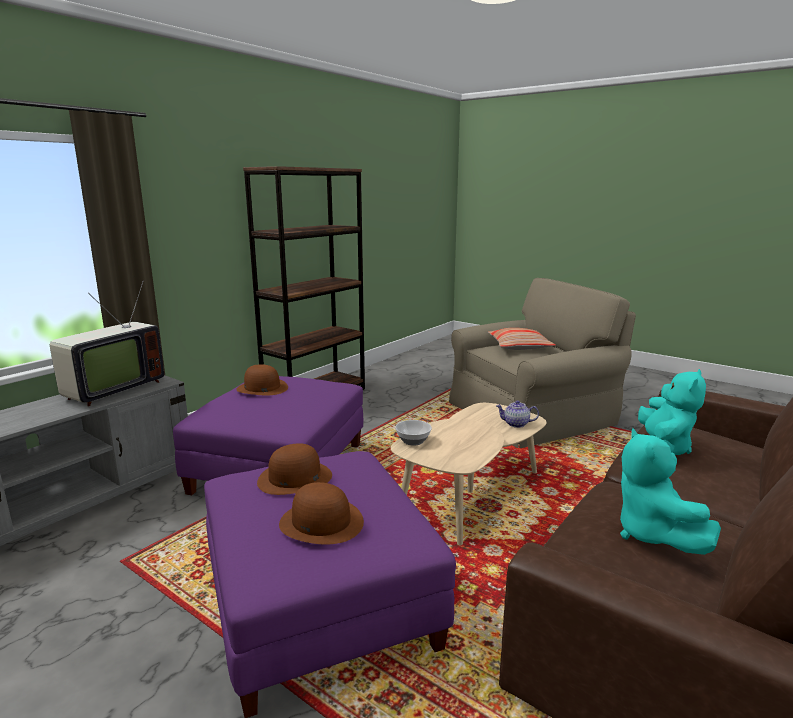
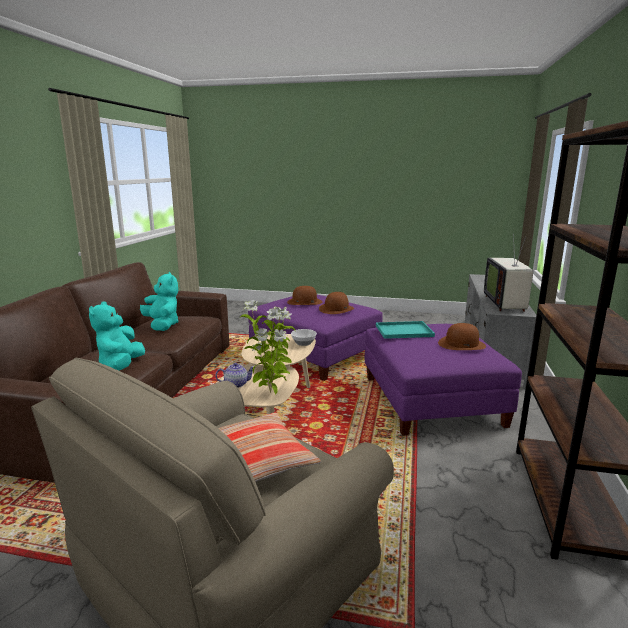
camera: 155 degrees right, 0 degrees up
none -> potted plant [240,300,296,394]
none -> turquoise tray [376,321,435,339]

